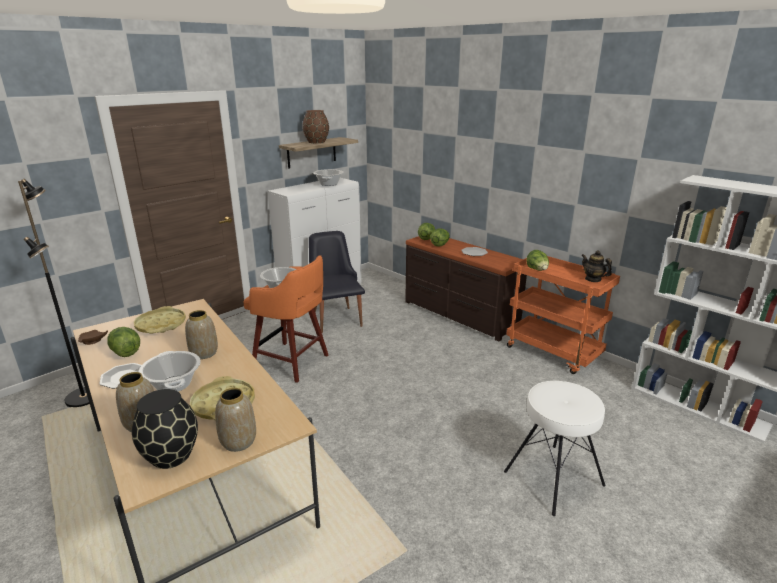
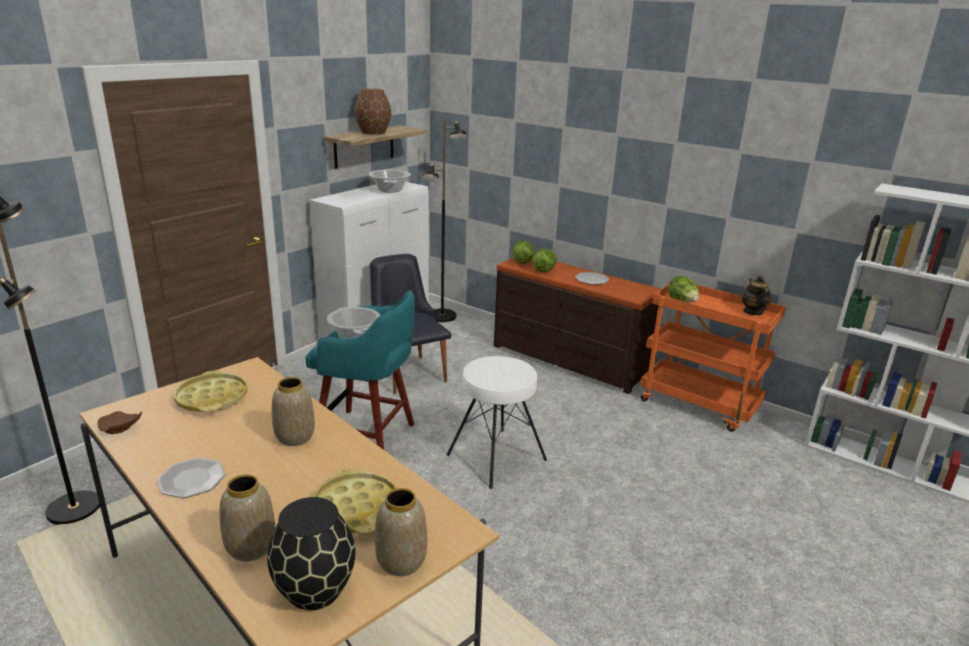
camera: 10 degrees left, 0 degrees up
lettuce [108,327,140,357] -> none
cooking pot [139,351,201,392] -> none
orange stool [243,256,328,383] -> turquoise stool [305,290,415,450]
white stool [504,381,606,516] -> white stool moved to [447,356,547,489]
teapot [581,250,612,282] -> teapot turned 45 degrees clockwise [742,276,771,315]
none -> black floor lamp [422,120,467,322]

